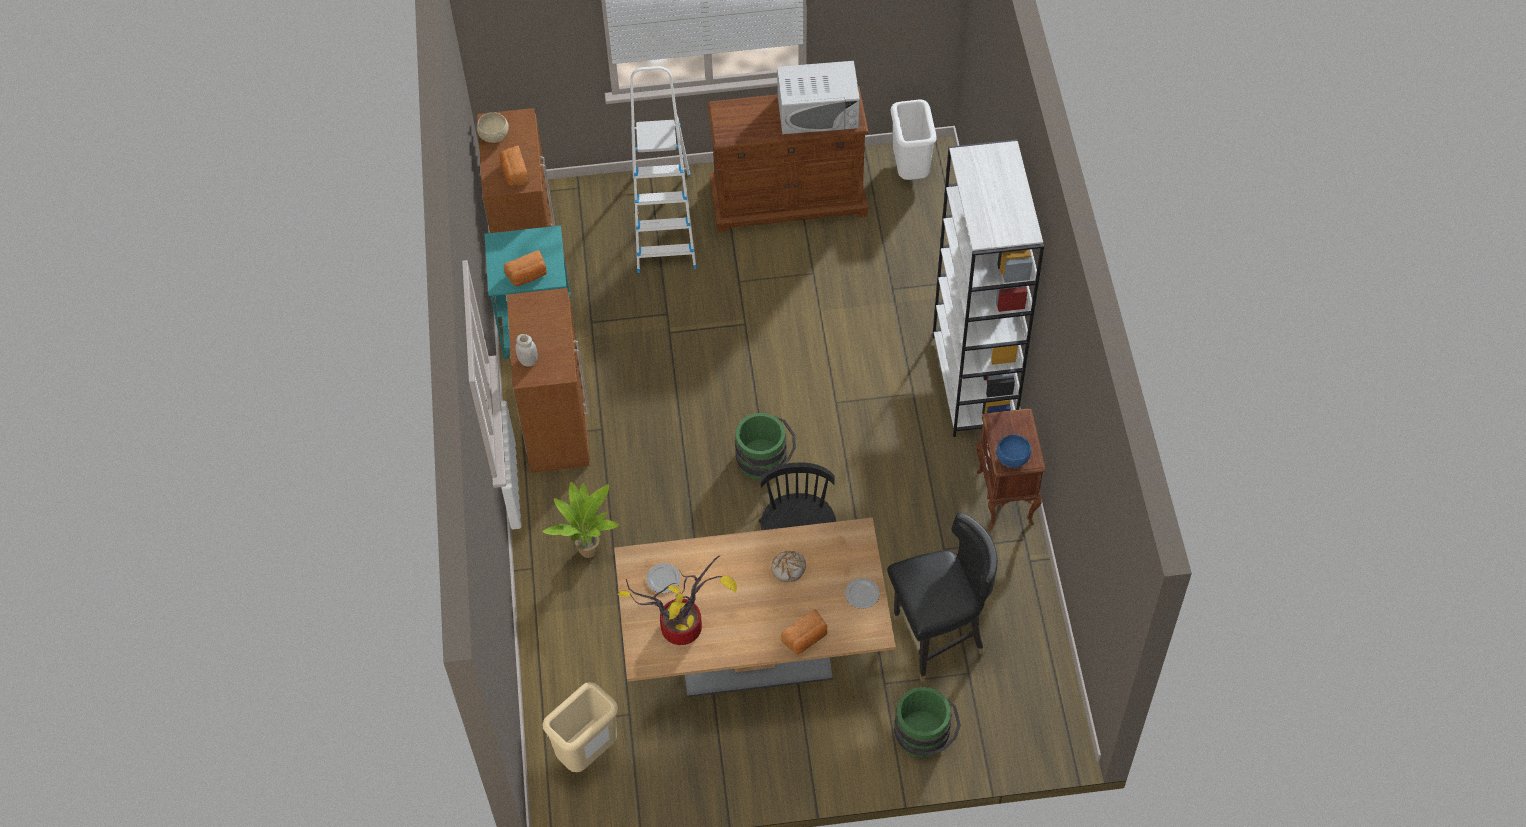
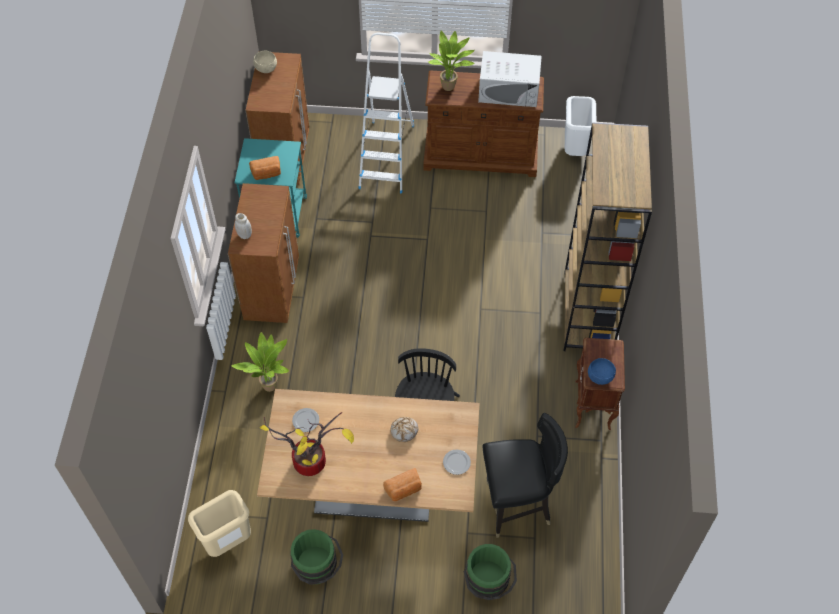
camera: 10 degrees right, 0 degrees up
bread [499,146,529,186] -> none
green bucket [735,413,796,479] -> green bucket moved to [290,529,343,585]
white bookcase [932,139,1044,437] -> brown bookcase [564,123,652,351]
none -> potted plant [428,30,475,91]

